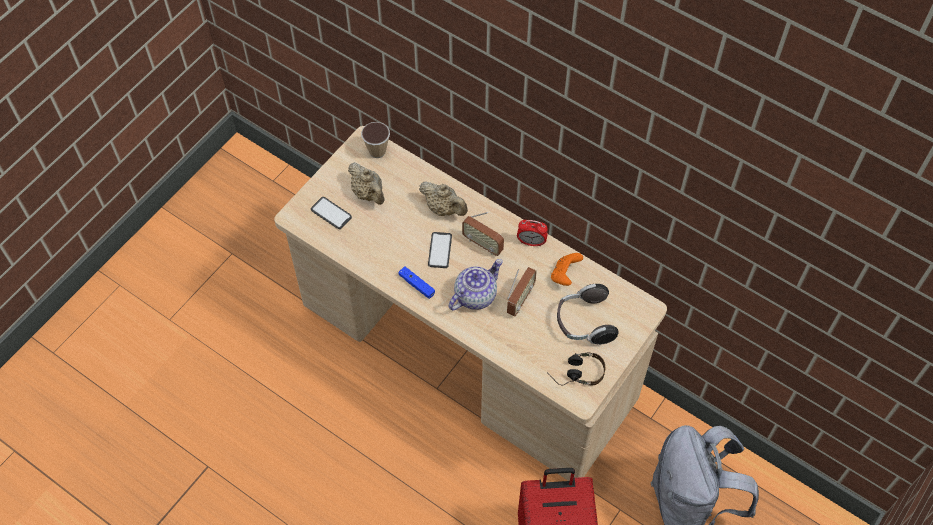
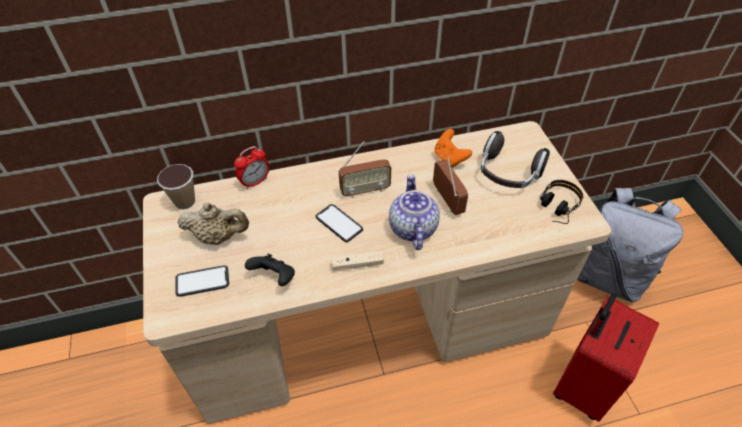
camera: 50 degrees left, 10 degrees down
blue game controller [399,266,435,299] -> beige game controller [331,251,384,270]
beige teapot [419,181,468,216] -> none
alarm clock [517,220,548,247] -> alarm clock moved to [234,146,270,189]
none -> black game controller [245,254,295,286]

